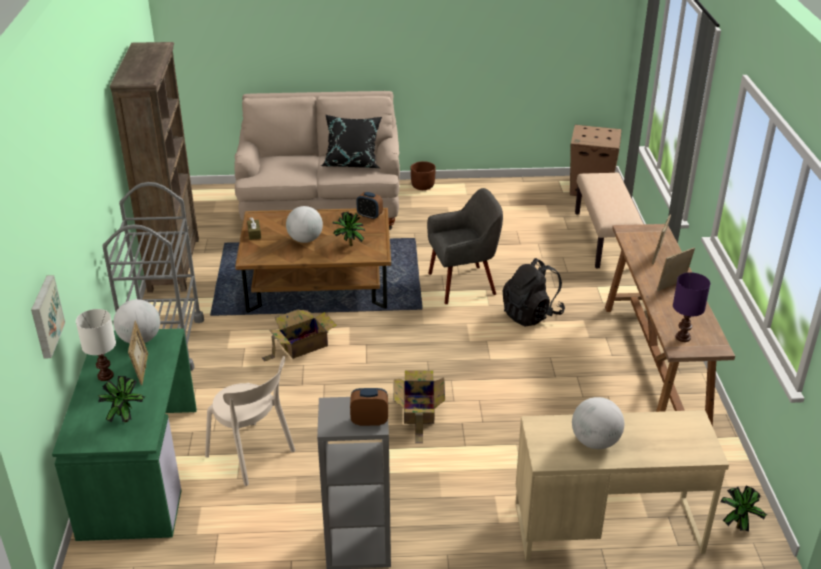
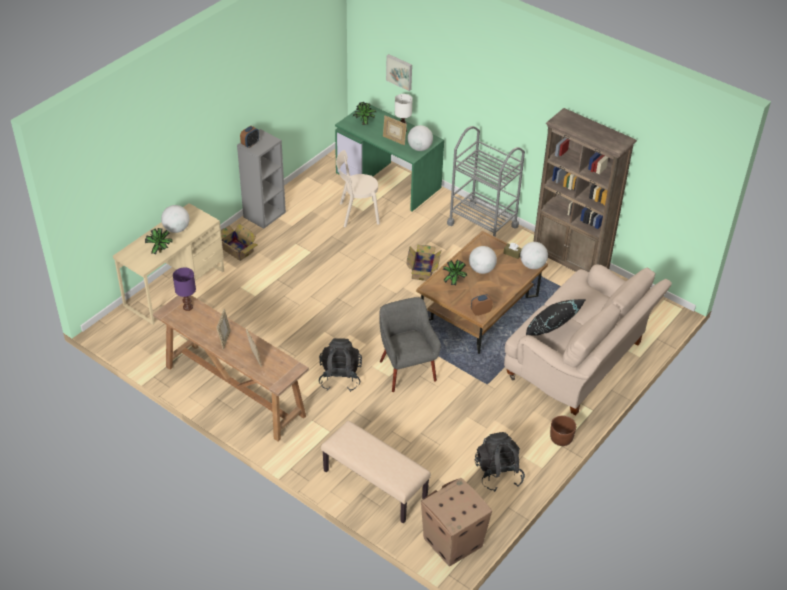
camera: 130 degrees right, 10 degrees up
cardboard box [393,370,445,443] -> cardboard box moved to [221,223,258,261]
grey armchair [427,188,503,304] -> grey armchair turned 135 degrees clockwise [379,297,441,392]
potted plant [720,485,767,531] -> potted plant moved to [145,228,173,255]
none -> black backpack [475,432,525,492]
none -> globe [520,242,548,269]

